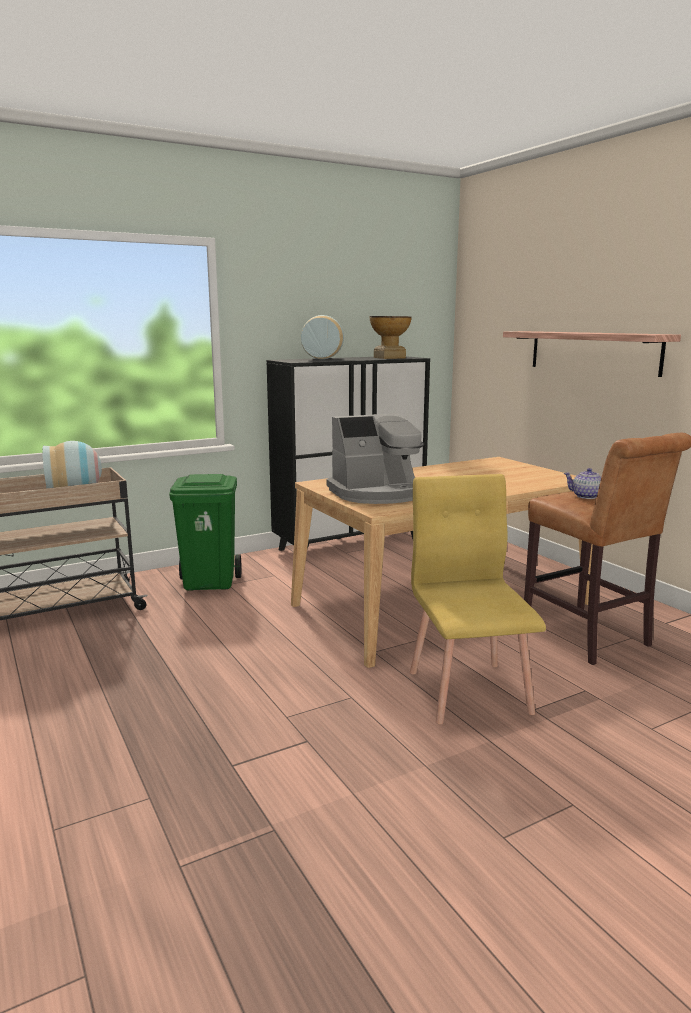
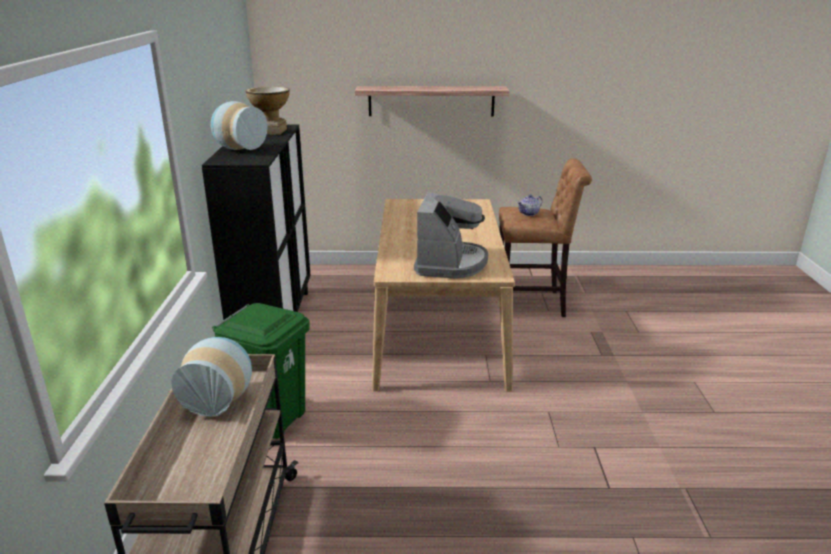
camera: 60 degrees left, 10 degrees up
yellow chair [410,474,546,724] -> none

